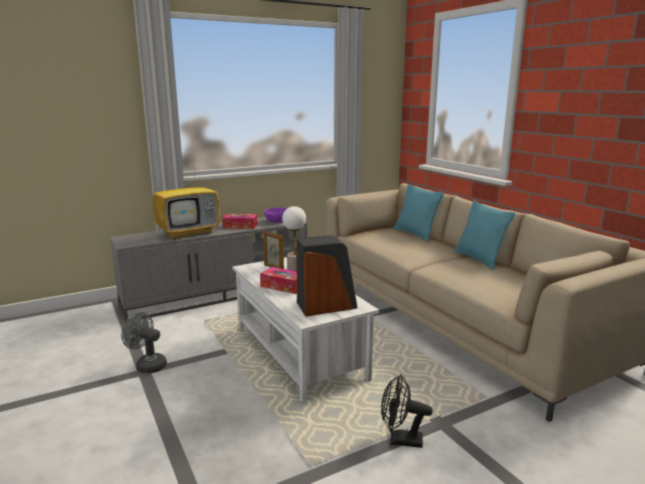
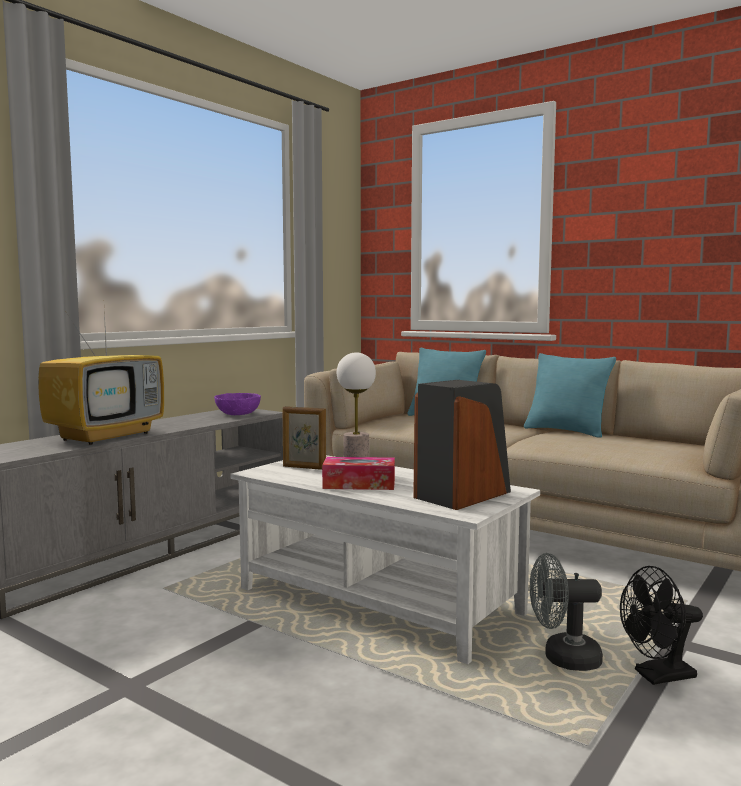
camera: 25 degrees left, 10 degrees down
grey fan [121,312,167,373] -> grey fan moved to [530,553,603,671]
tissue box [222,214,257,229] -> none

